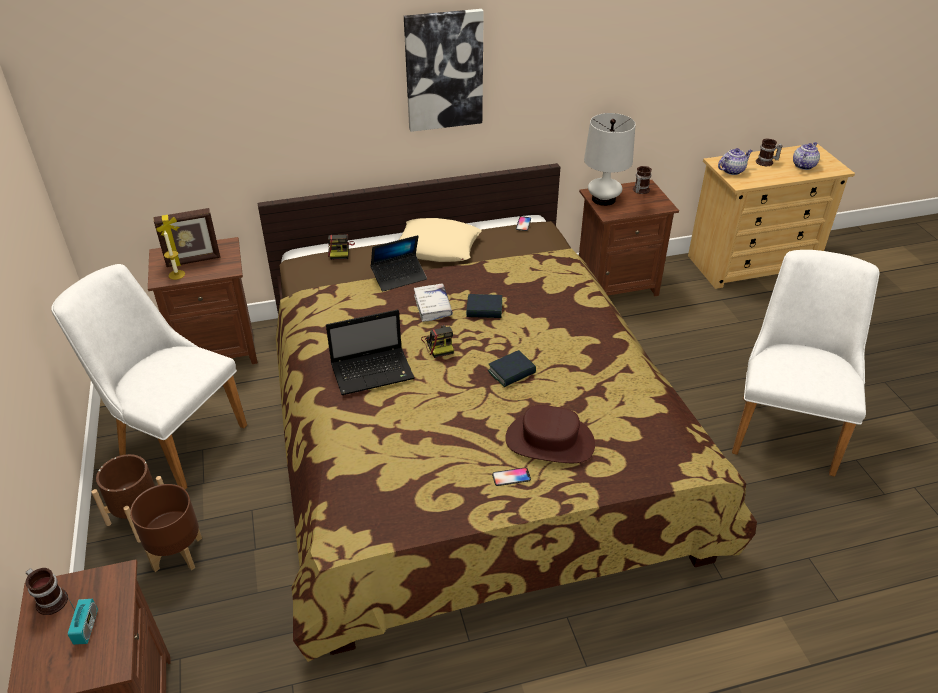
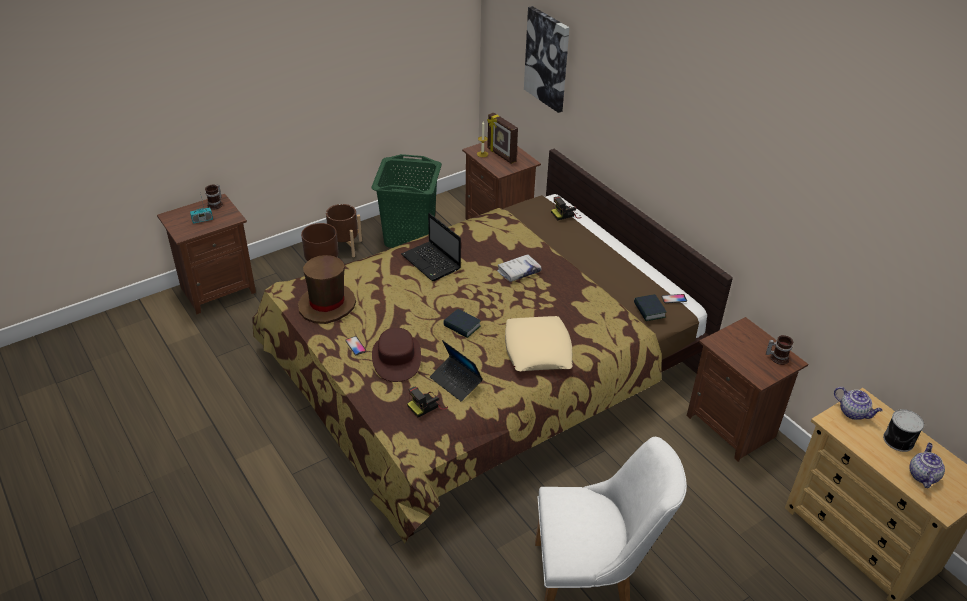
camera: 70 degrees right, 0 degrees up
white chair [51,264,247,490] -> green laundry basket [371,154,442,248]
laptop [370,235,427,292] -> laptop moved to [430,340,483,402]
beige pillow [399,218,482,262] -> beige pillow moved to [505,316,573,371]
picture [404,9,484,132] -> picture moved to [524,6,570,113]
camera [421,325,454,358] -> camera moved to [407,386,448,417]
book [466,294,502,318] -> book moved to [634,294,666,321]
white table lamp [584,113,636,206] -> none
mug [756,139,782,166] -> can [883,409,924,452]
teapot [793,142,820,170] -> teapot turned 90 degrees counterclockwise [909,443,945,488]
none -> brown hat [298,255,356,324]

